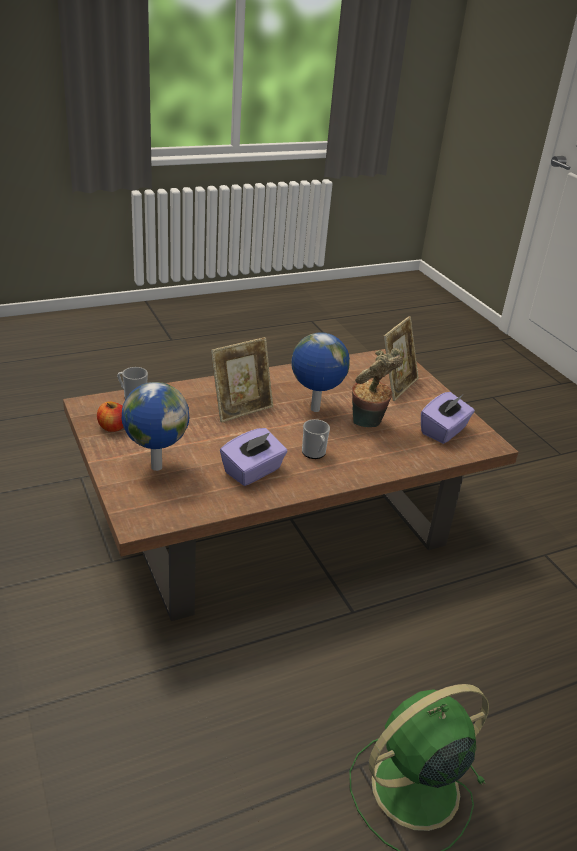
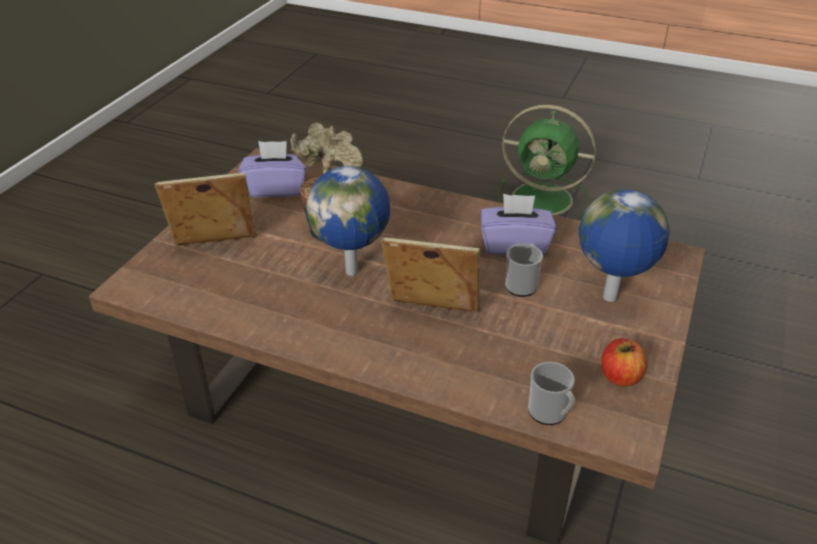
camera: 130 degrees left, 5 degrees up
mug [302,419,330,459] -> mug moved to [505,244,543,297]

